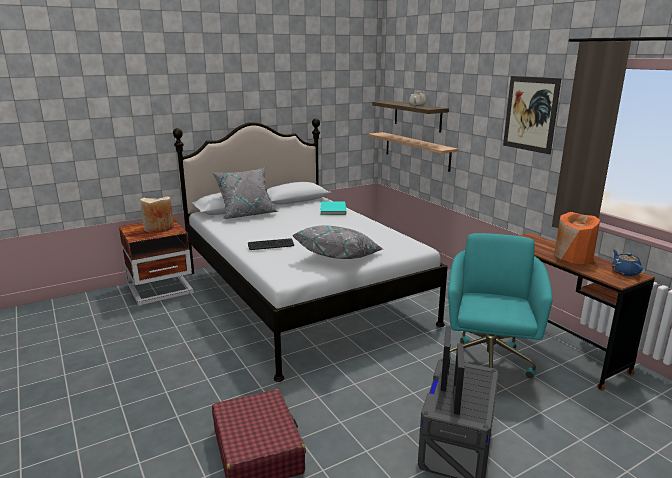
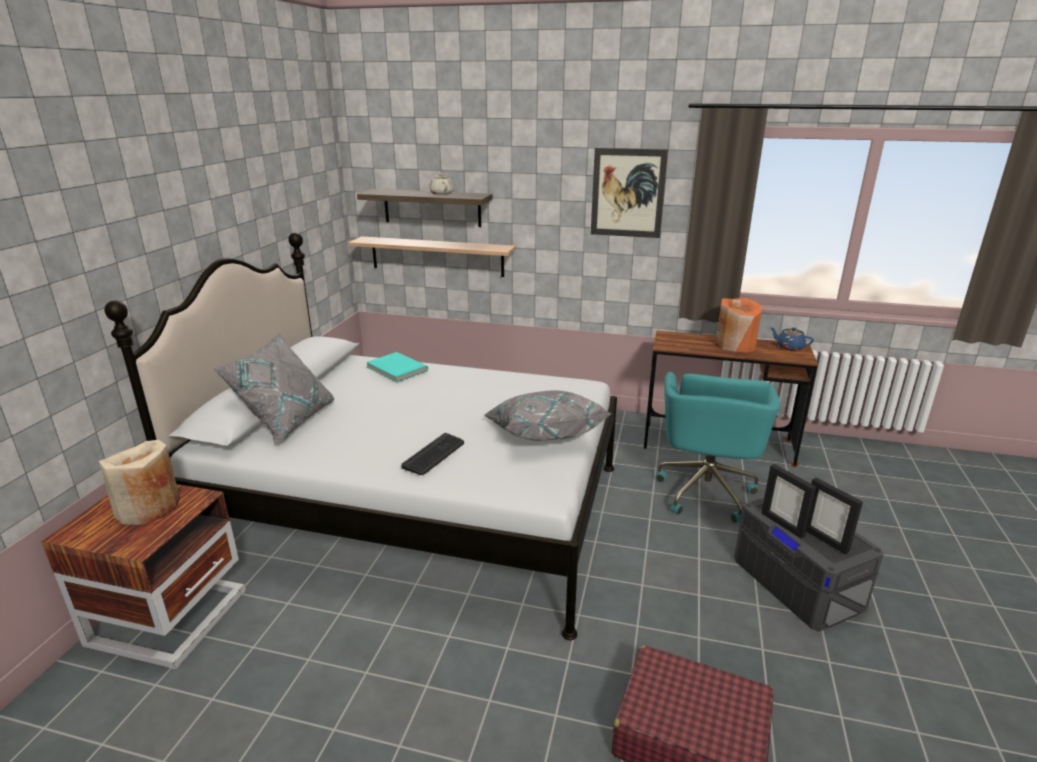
camera: 45 degrees left, 5 degrees up
turquoise office chair [448,233,553,379] -> turquoise office chair turned 135 degrees counterclockwise [656,372,780,523]

